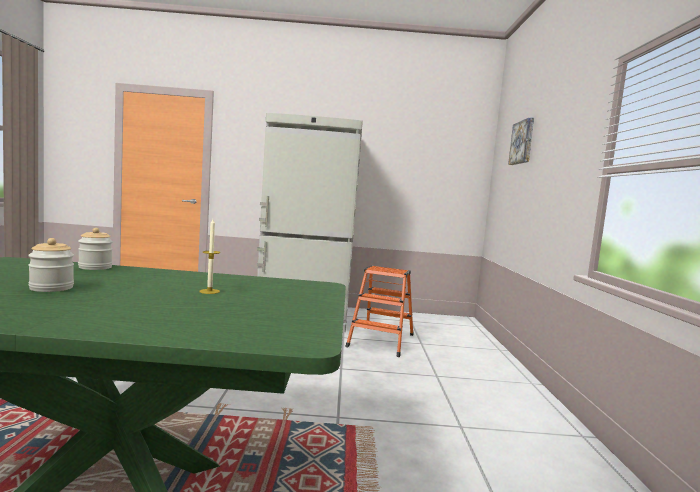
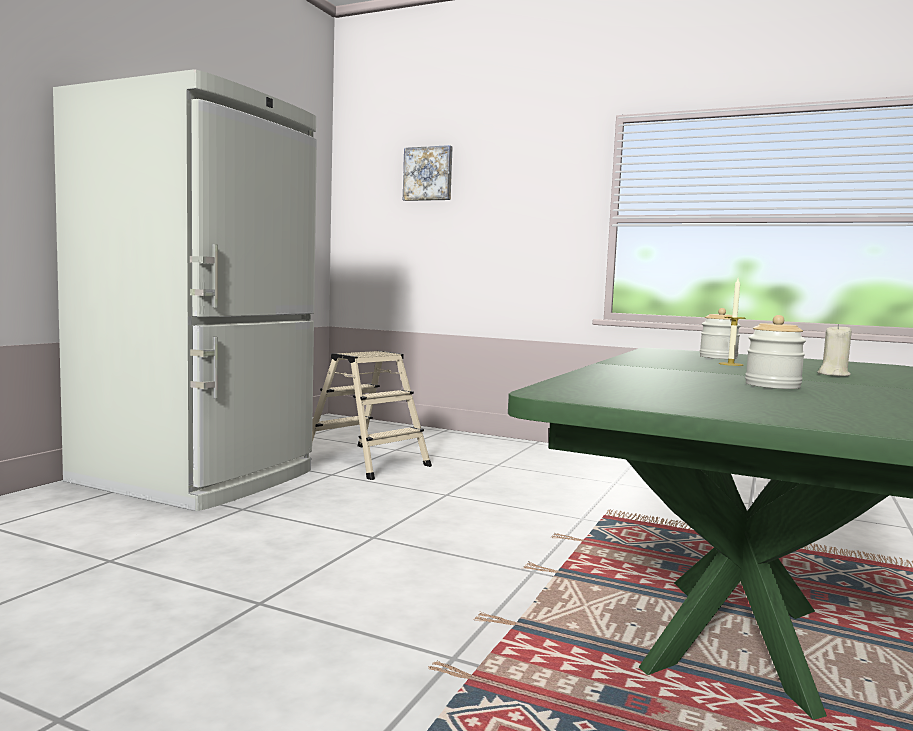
camera: 65 degrees left, 0 degrees up
jar [78,228,113,270] -> jar moved to [700,308,741,359]
orange step ladder [345,265,414,357] -> beige step ladder [312,351,432,480]
none -> beige candle [817,324,852,376]

